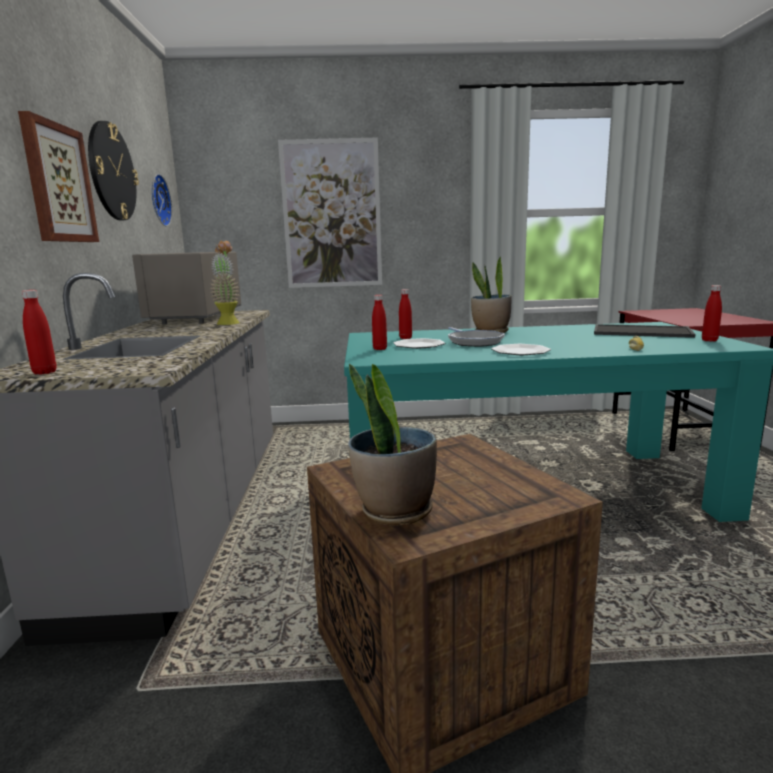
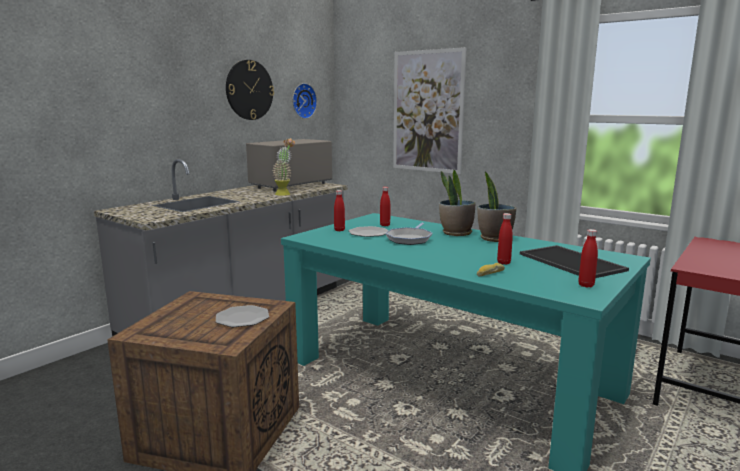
camera: 40 degrees right, 0 degrees up
picture [18,111,99,242] -> none
red bottle [21,290,57,375] -> red bottle moved to [497,213,513,265]
potted plant [348,364,437,526] -> potted plant moved to [478,172,516,242]
plate [491,344,551,355] -> plate moved to [216,305,269,327]

